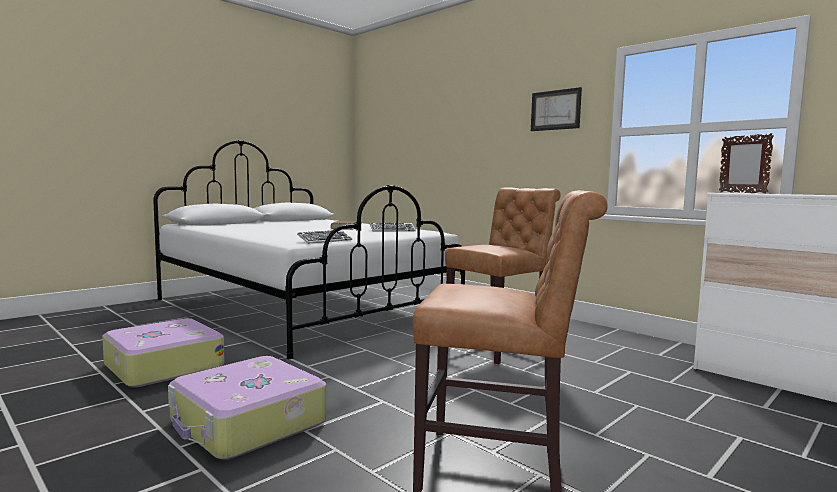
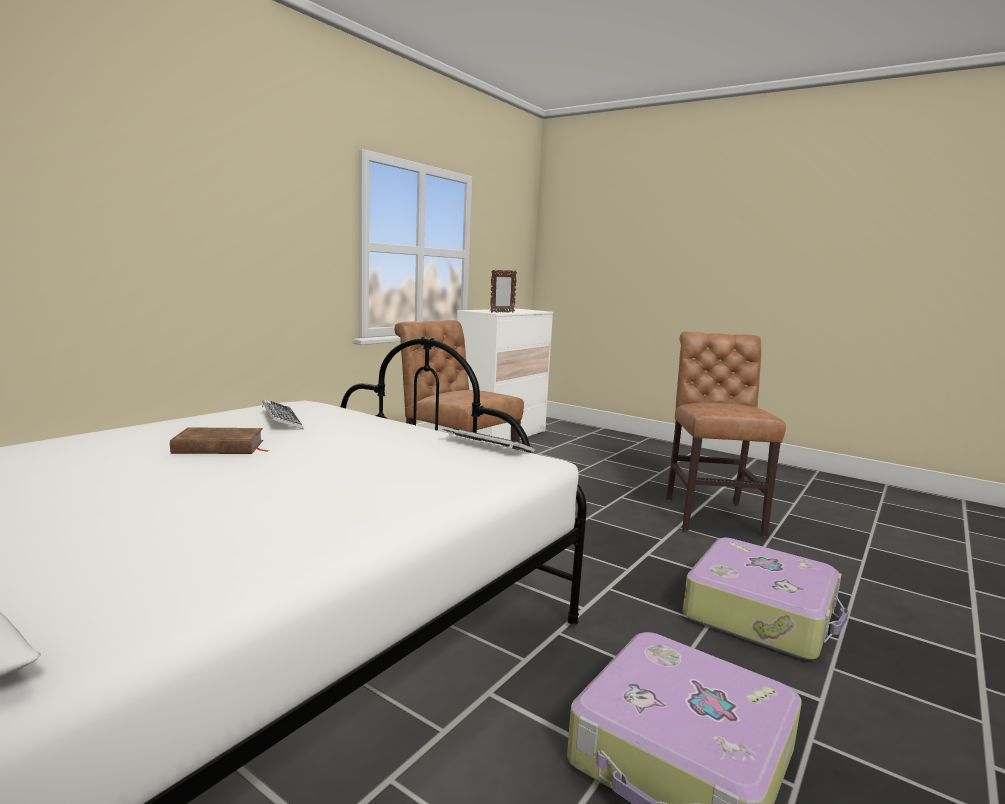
camera: 100 degrees left, 5 degrees up
picture [531,87,582,131] -> none

